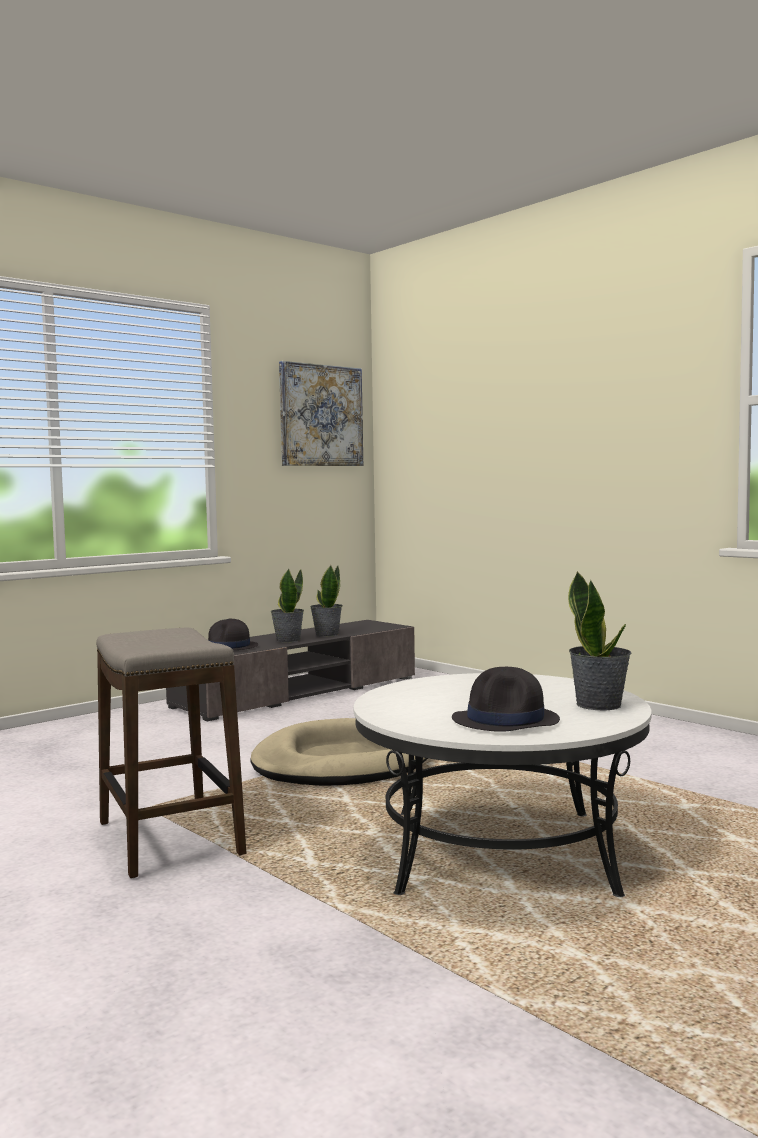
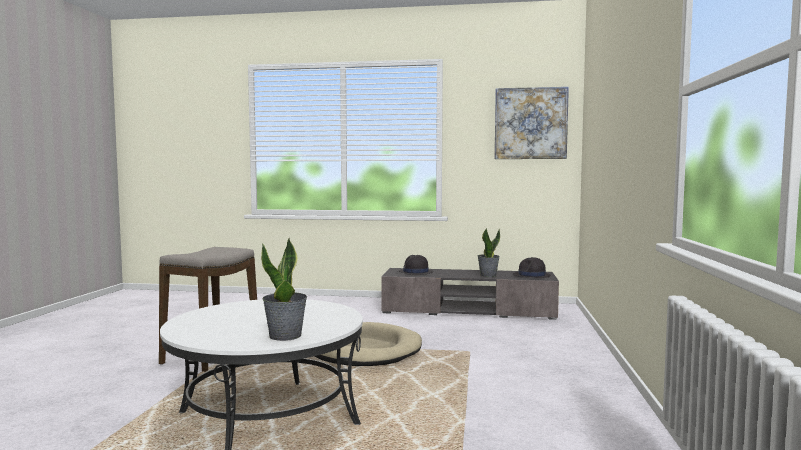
camera: 50 degrees right, 0 degrees up
potted plant [271,568,304,643] -> none
black hat [452,667,560,732] -> black hat moved to [513,257,551,278]

